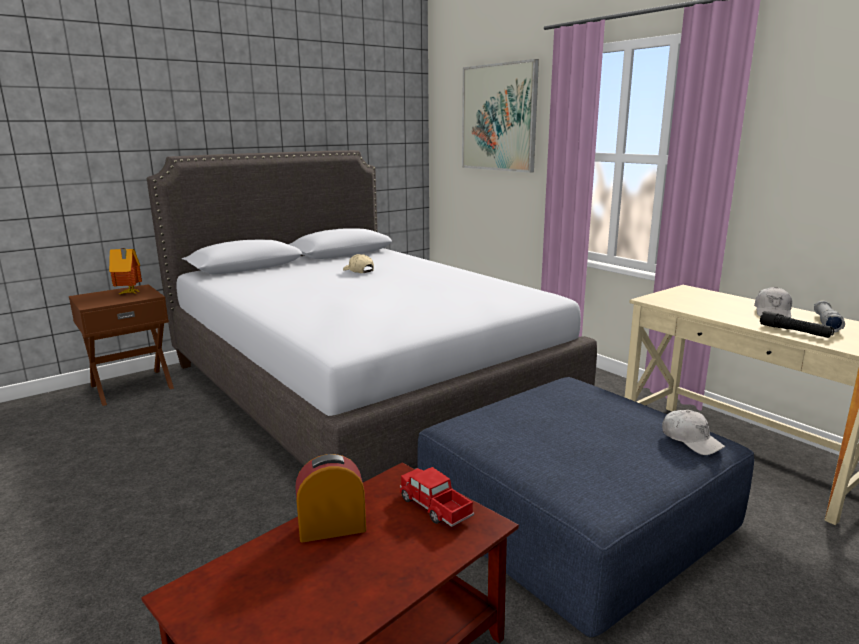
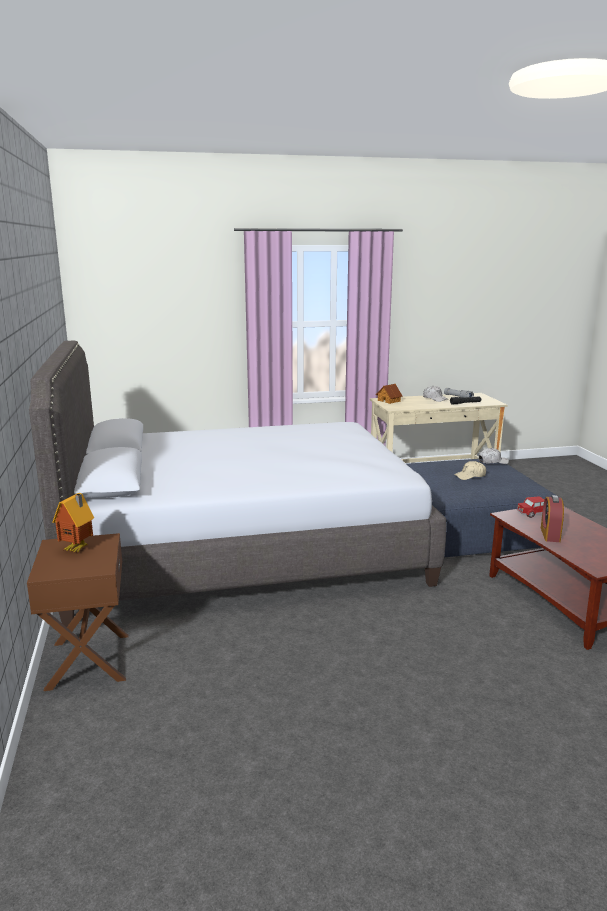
camera: 65 degrees left, 0 degrees up
beige cap [343,254,374,273] -> beige cap moved to [454,461,486,480]
picture [462,59,539,173] -> none
none -> toy house [376,384,402,404]

